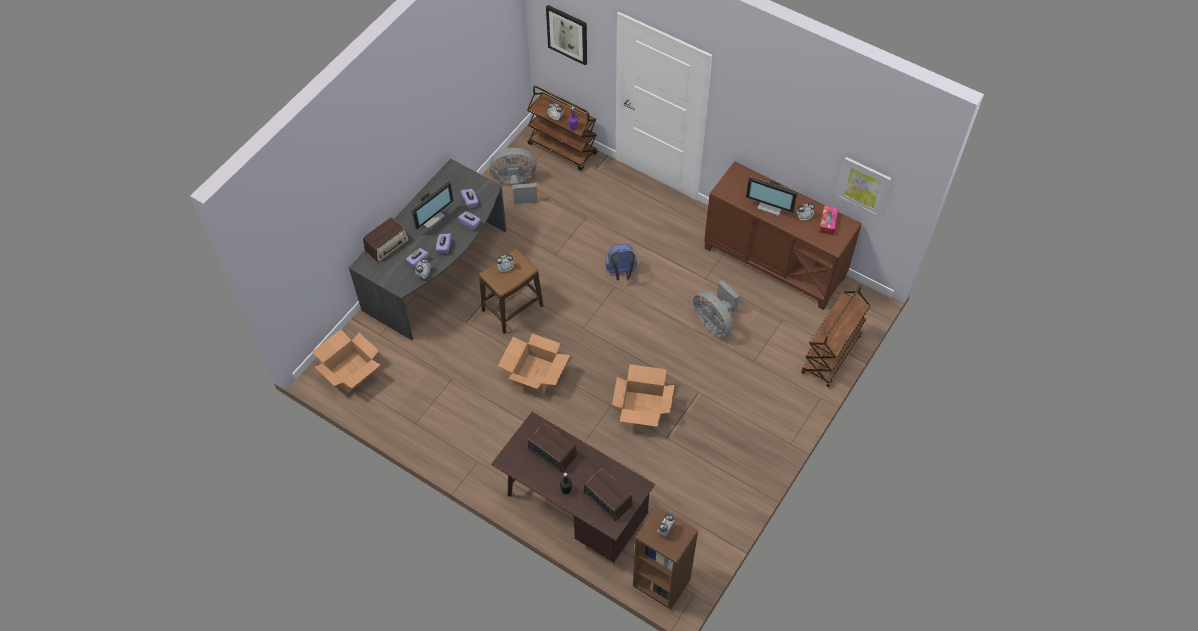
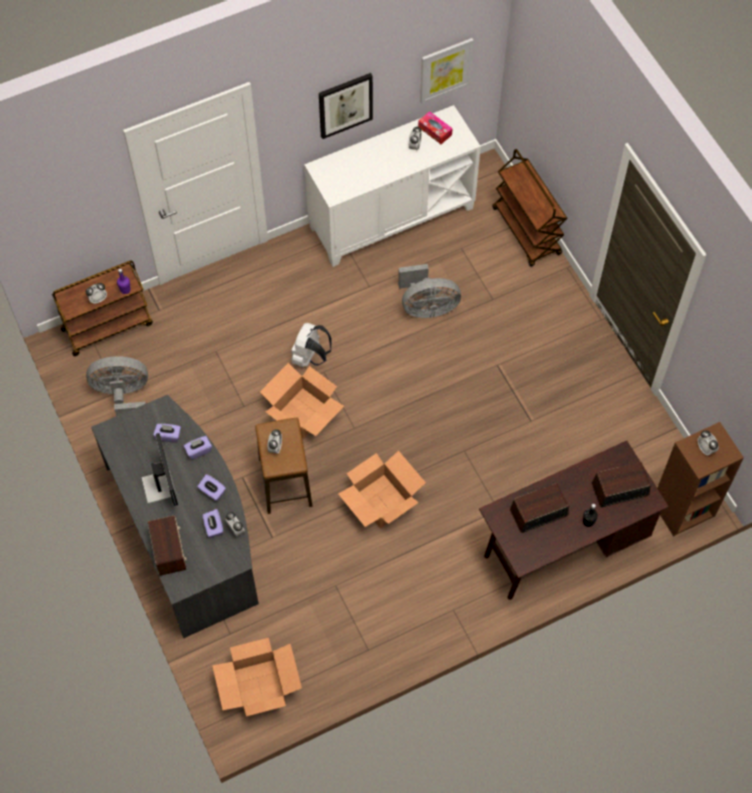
camera: 60 degrees left, 5 degrees up
grey fan [489,148,538,204] -> grey fan turned 60 degrees clockwise [86,356,148,416]
picture [546,5,587,65] -> picture moved to [319,73,373,139]
blue backpack [605,244,637,281] -> white backpack [291,323,332,367]
cardboard box [612,364,674,427] -> cardboard box moved to [260,363,344,439]
brown cabinet [704,161,862,310] -> white cabinet [304,105,481,267]
monitor [746,176,798,217] -> none

